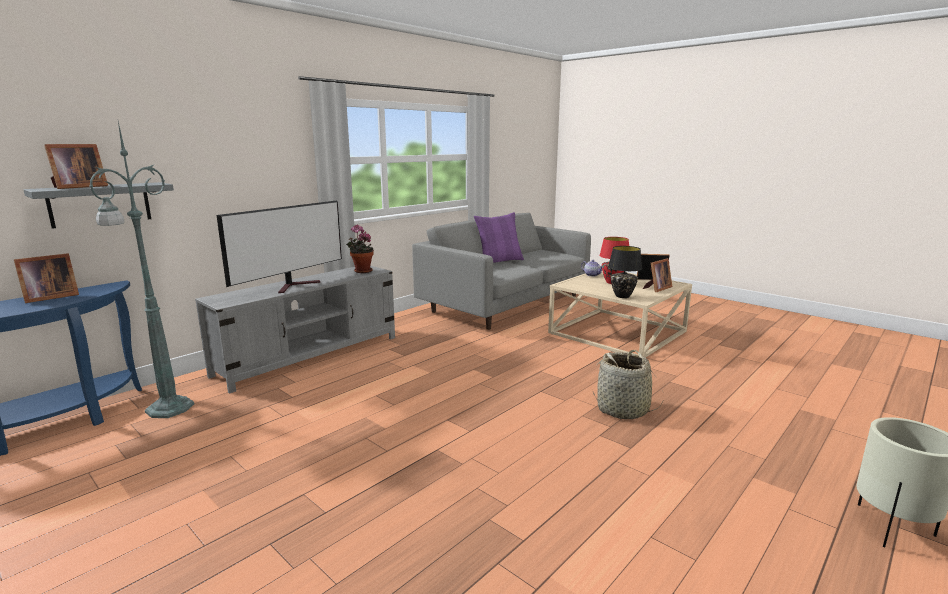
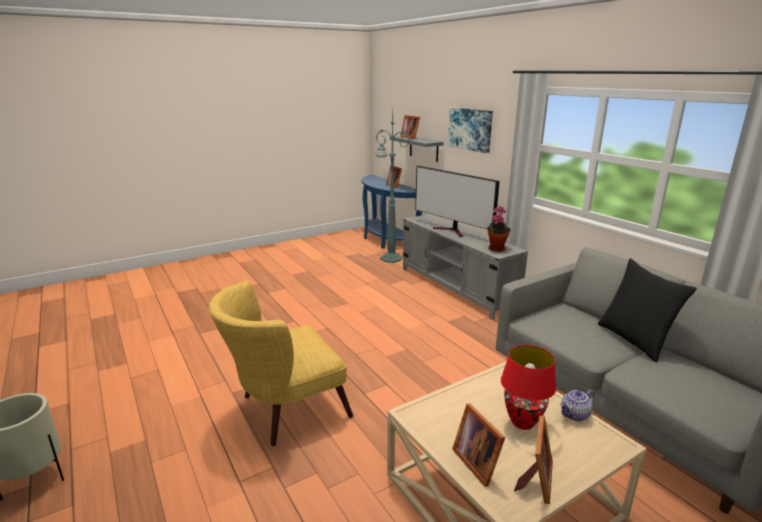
camera: 105 degrees right, 5 degrees up
purple pillow [474,212,524,263] -> black pillow [598,258,697,362]
basket [592,350,663,419] -> yellow armchair [208,281,353,446]
black table lamp [608,246,642,298] -> none
none -> picture [448,107,493,153]

